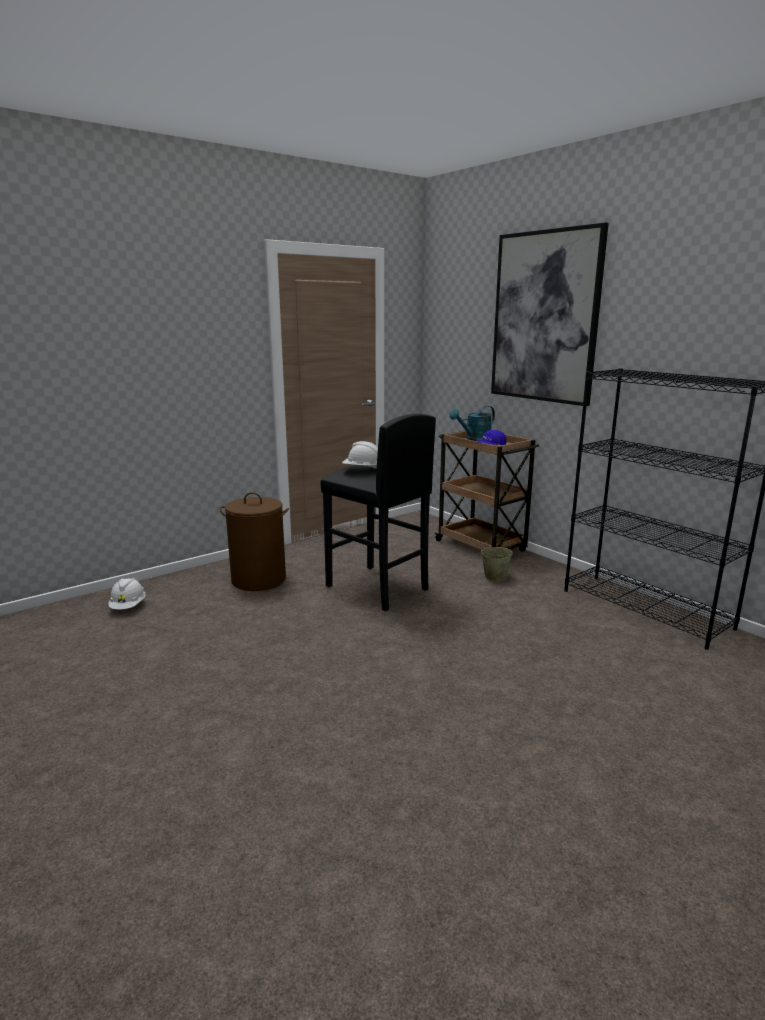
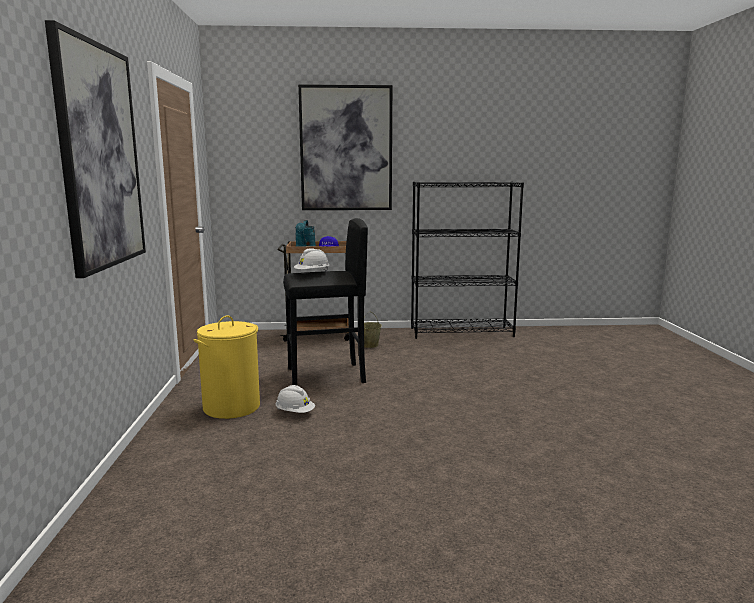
camera: 55 degrees left, 5 degrees down
white hard hat [109,578,146,610] -> white hard hat moved to [275,385,315,413]
brown laundry basket [220,492,289,591] -> yellow laundry basket [194,315,260,419]
none -> picture [45,20,146,278]

